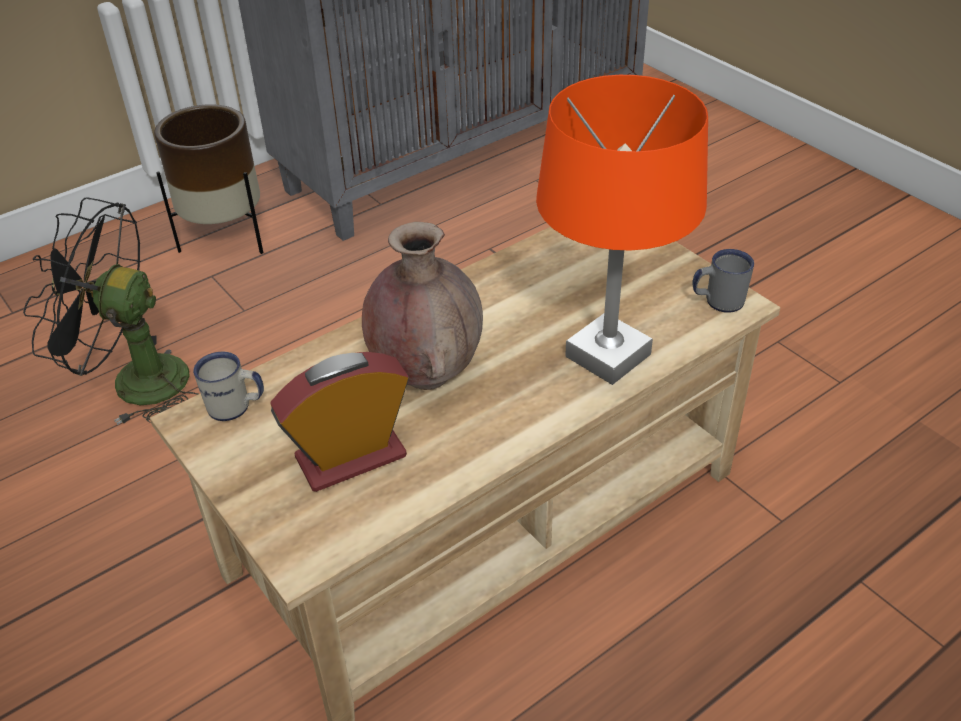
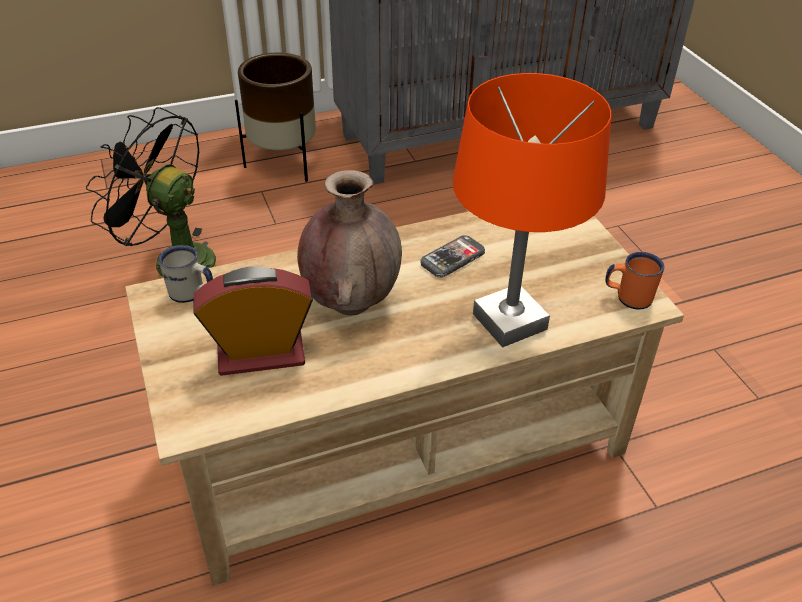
camera: 15 degrees right, 0 degrees up
grey mug [692,249,754,313] -> orange mug [605,252,665,309]
none -> phone [420,235,485,277]

